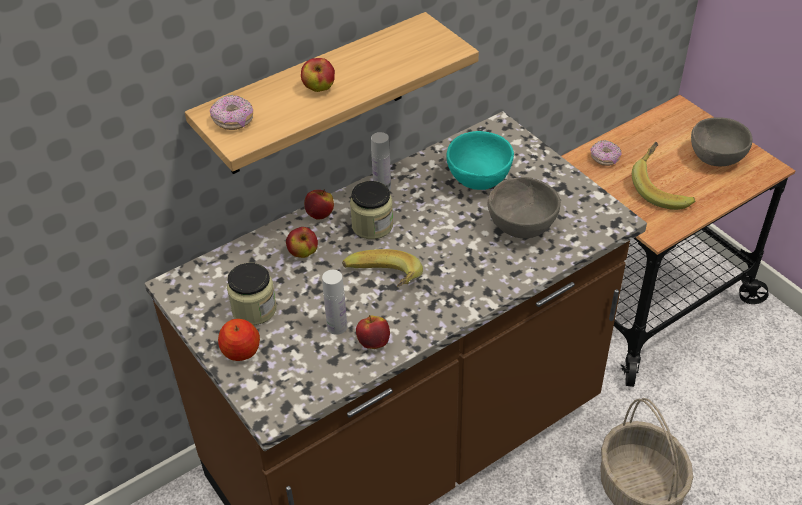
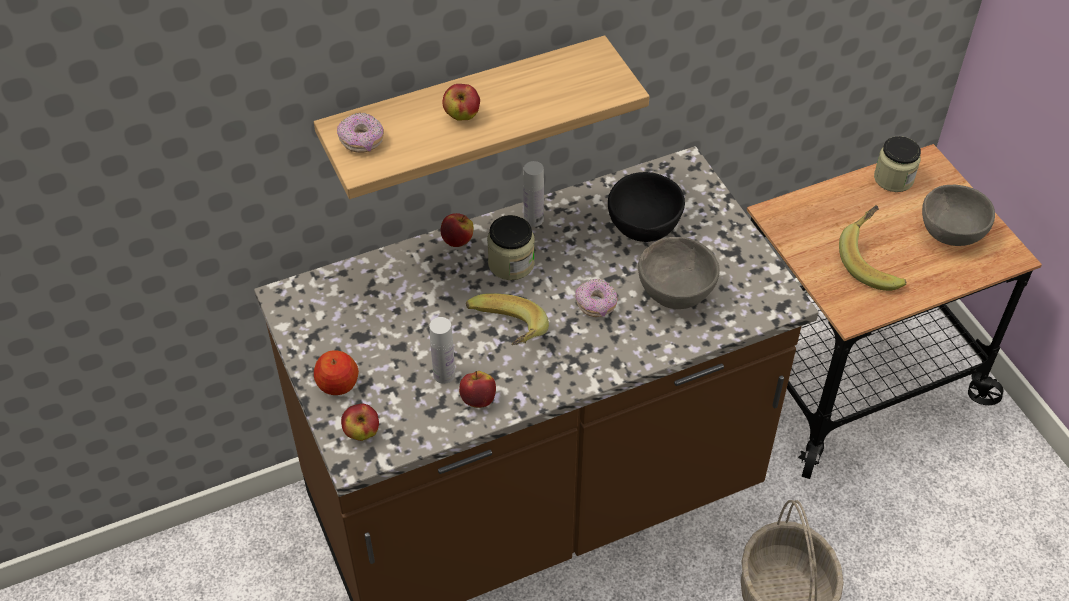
camera: 10 degrees right, 5 degrees up
jar [227,263,277,325] -> jar moved to [874,136,921,192]
apple [286,227,318,258] -> apple moved to [341,403,379,441]
turquoise bowl [446,131,514,190] -> black bowl [608,172,685,242]
donut [590,140,622,166] -> donut moved to [575,278,618,317]

